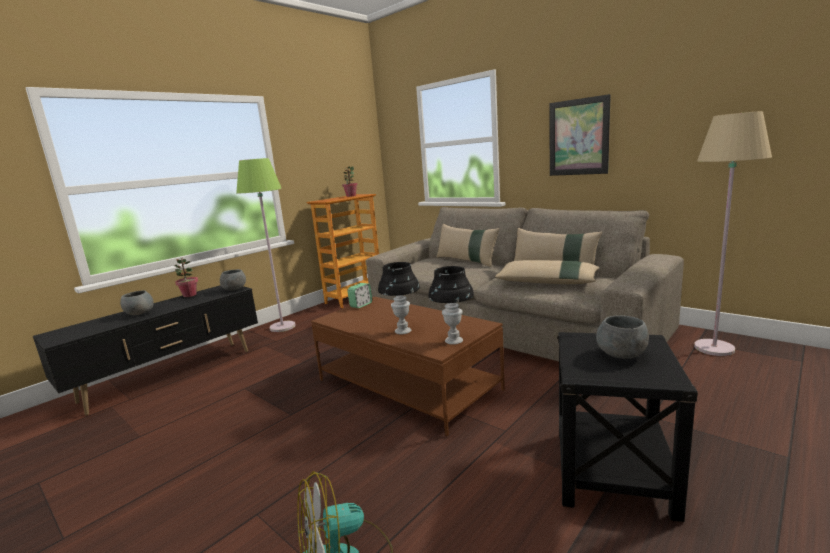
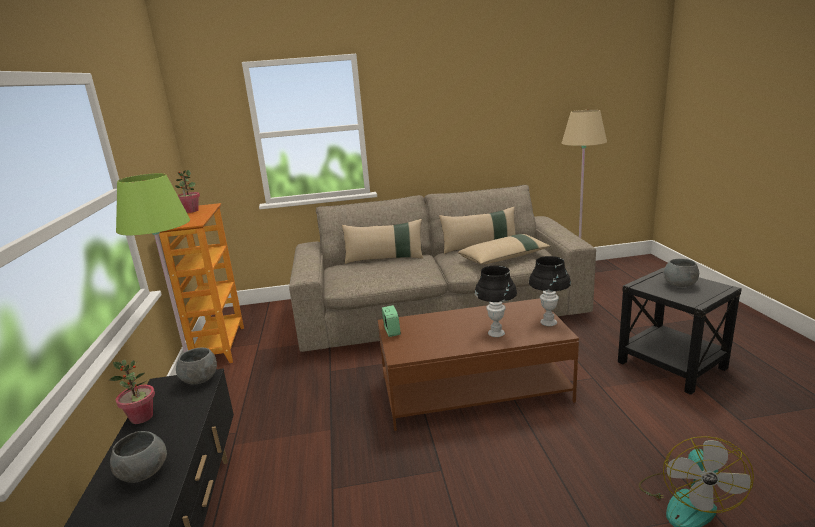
camera: 50 degrees left, 5 degrees up
picture [549,94,611,176] -> none

